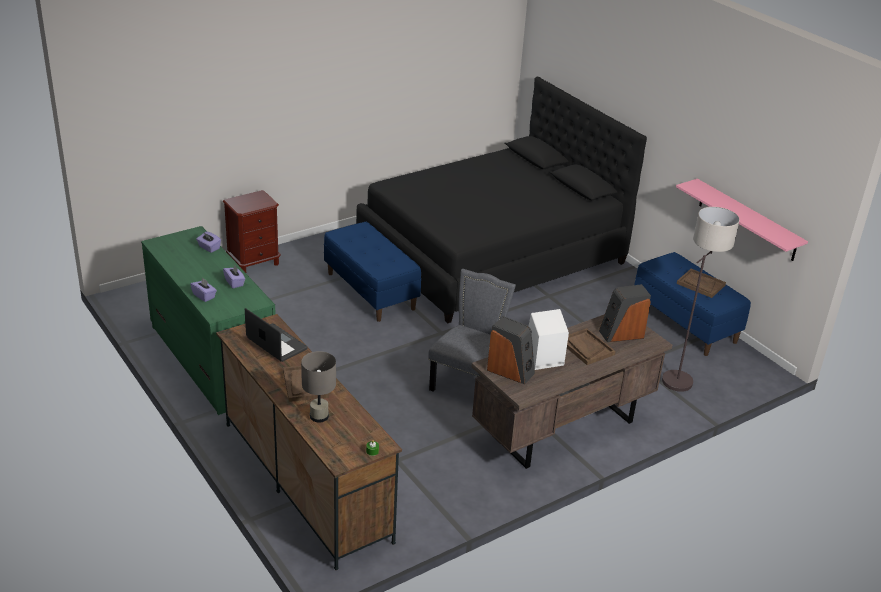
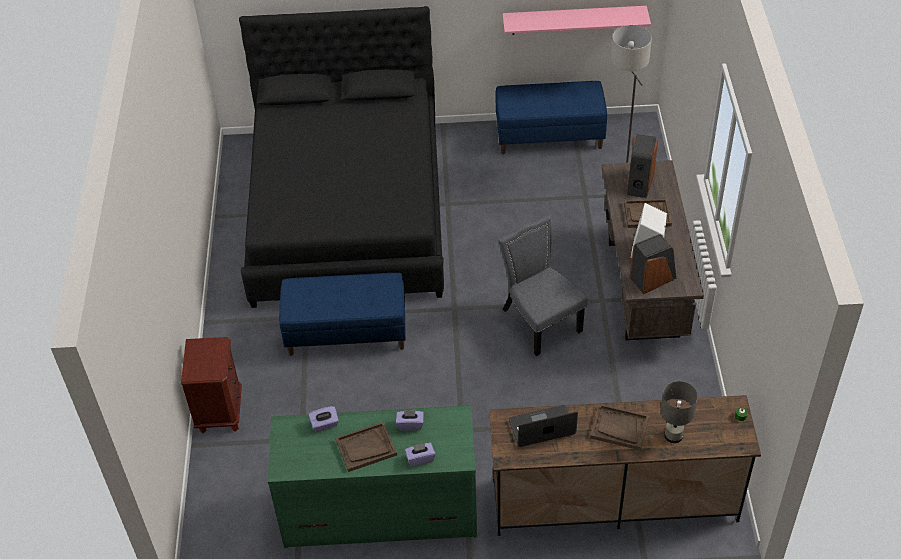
camera: 55 degrees left, 15 degrees up
brown tray [677,269,726,298] -> brown tray moved to [335,422,397,472]

